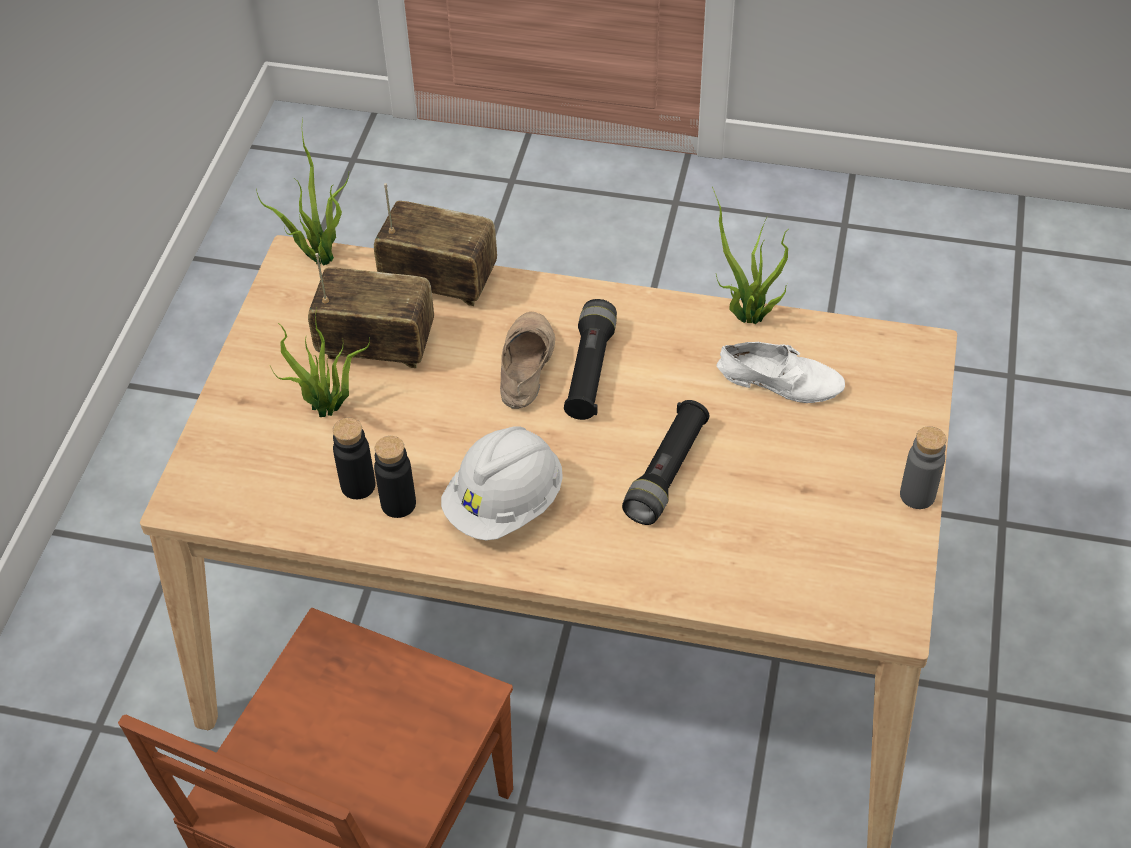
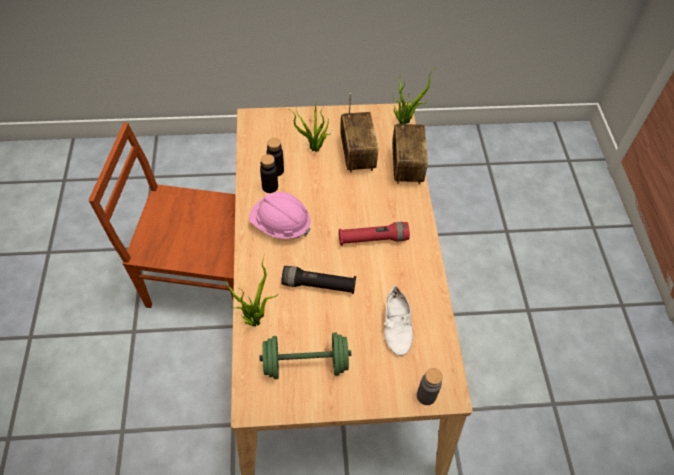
camera: 70 degrees right, 5 degrees up
white hard hat [441,426,563,540] -> pink hard hat [249,192,311,239]
beige shoe [500,312,555,409] -> none
black flashlight [564,299,617,420] -> red flashlight [339,222,410,246]
potted plant [712,187,789,324] -> potted plant moved to [225,251,278,326]
grey bottle [900,426,946,509] -> grey bottle moved to [417,368,442,405]
none -> green dumbbell [259,333,351,379]

